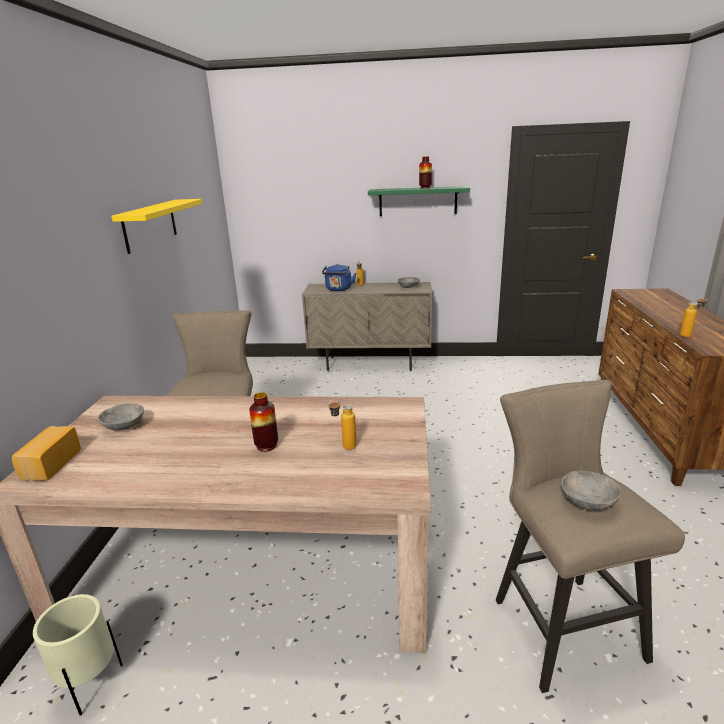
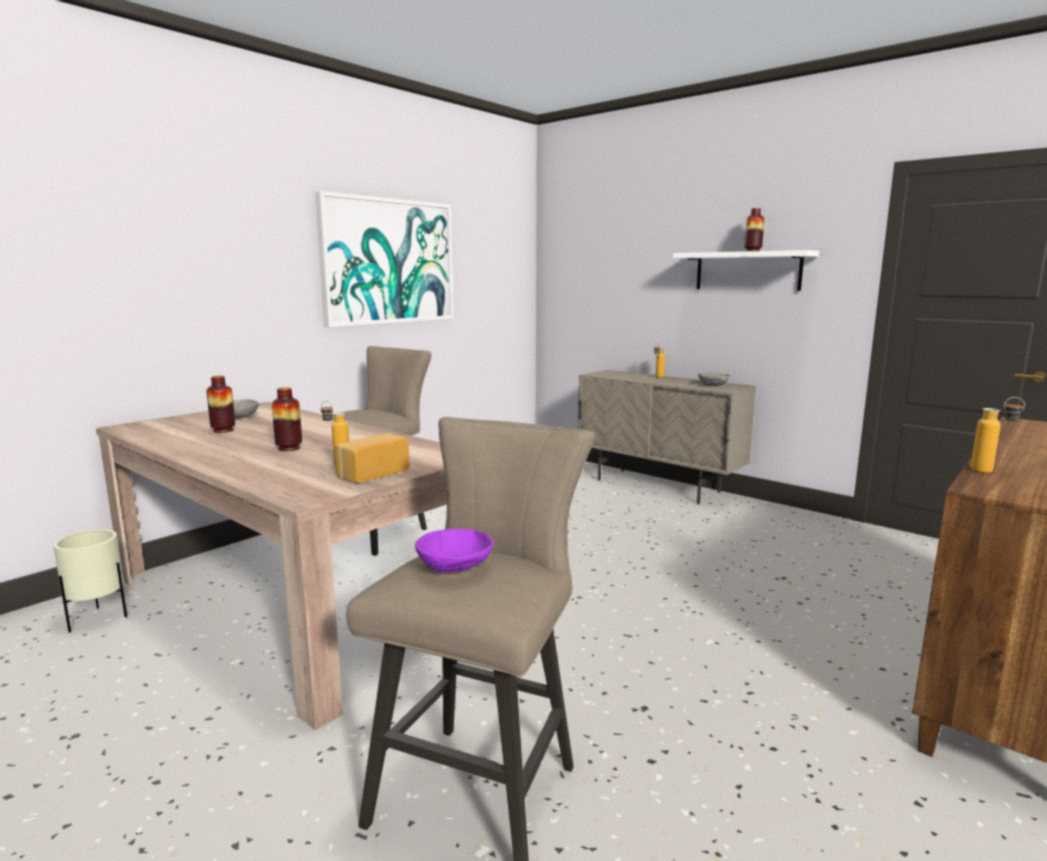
camera: 35 degrees right, 10 degrees down
bread [12,426,81,481] -> bread moved to [334,433,410,483]
yellow shelf [111,199,202,254] -> picture [315,191,454,327]
blue kettle [322,264,356,291] -> none
green shelf [368,186,470,216] -> white shelf [673,250,819,291]
grey bowl [561,471,621,511] -> purple bowl [415,529,493,573]
none -> vase [206,375,235,433]

